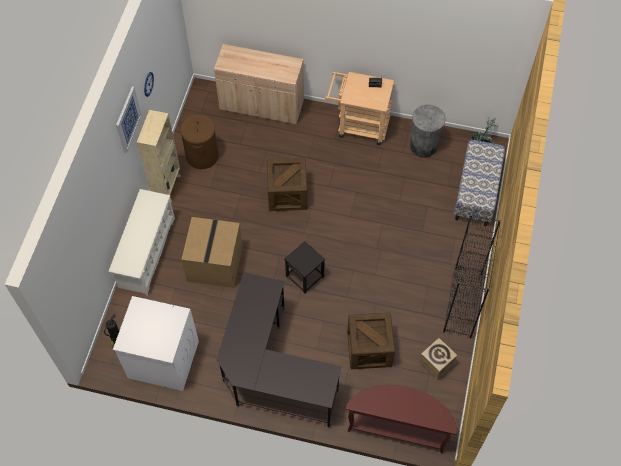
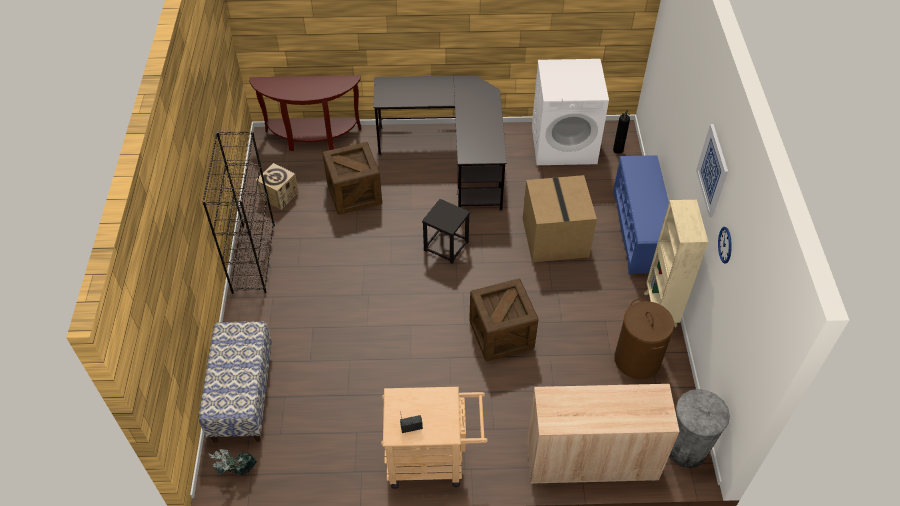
camera: 165 degrees right, 10 degrees down
white shoe rack [109,189,175,296] -> blue shoe rack [613,155,669,275]
grey trash can [410,104,446,158] -> grey trash can moved to [669,389,730,468]

